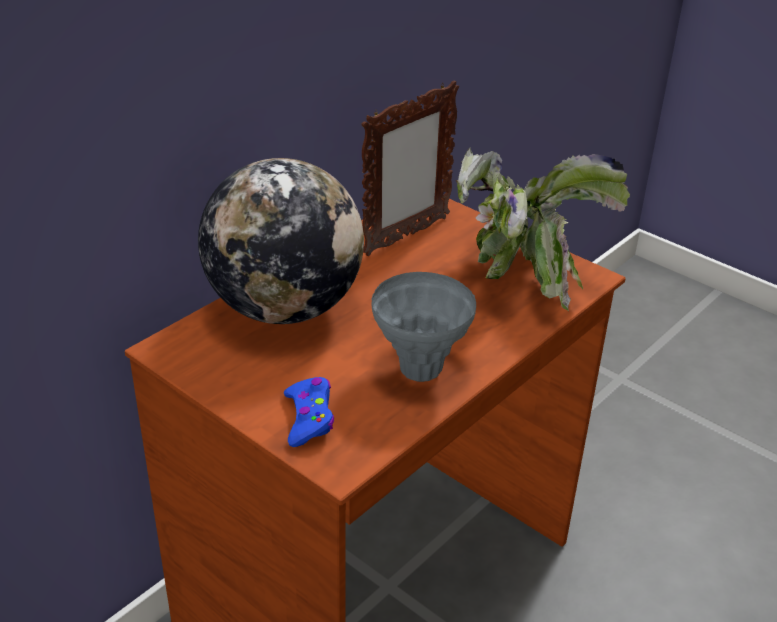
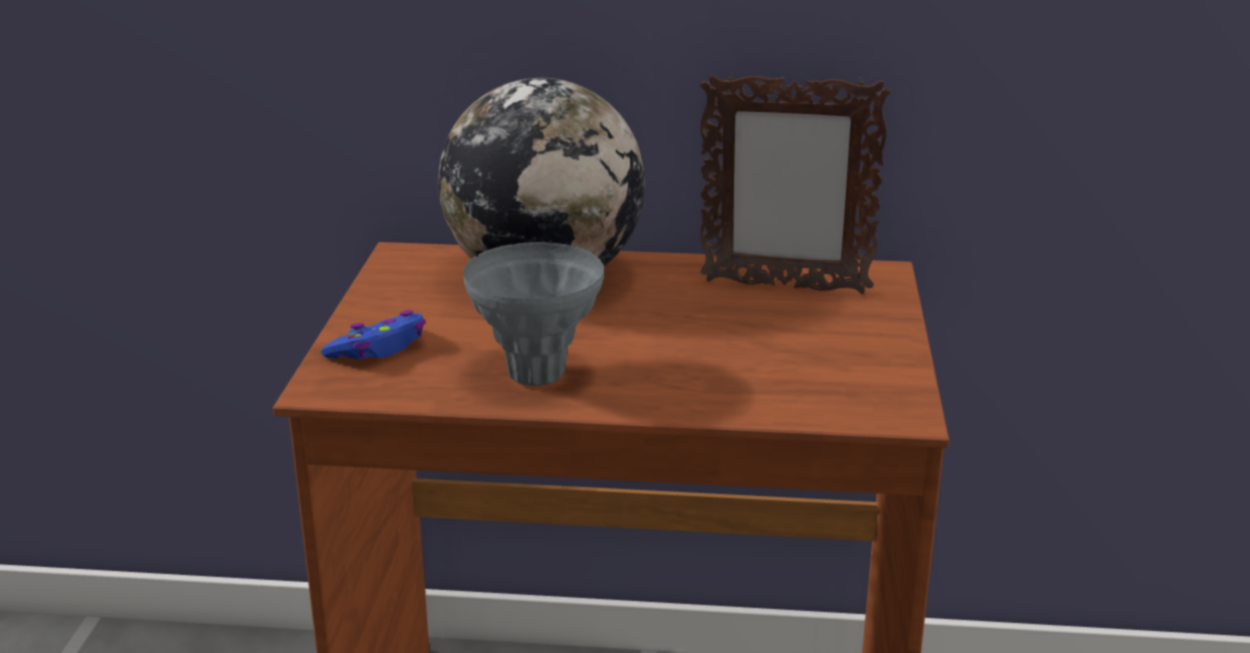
camera: 55 degrees right, 10 degrees down
potted plant [456,148,630,311] -> none

